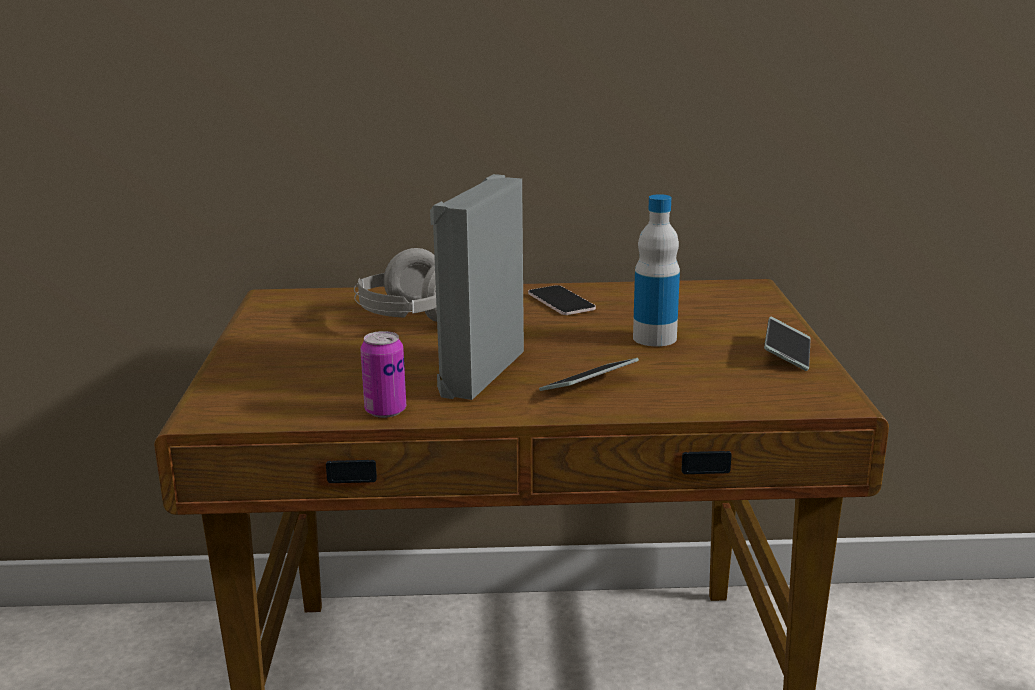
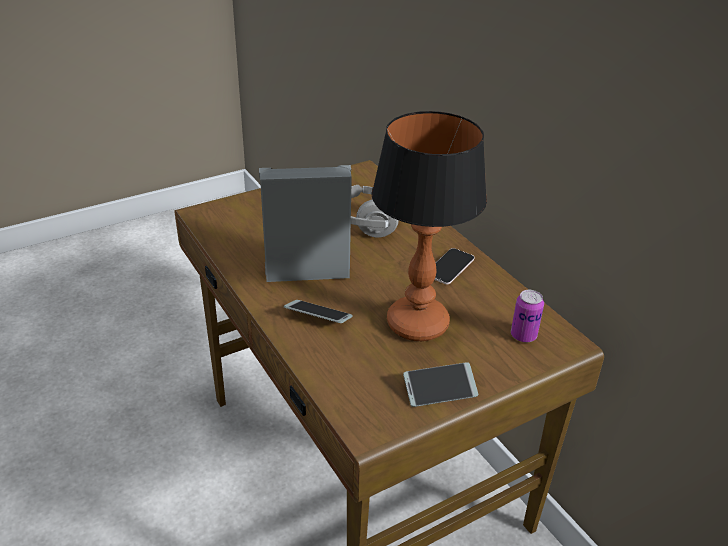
camera: 60 degrees right, 15 degrees up
can [360,331,406,418] -> can moved to [511,290,544,342]
bottle [633,194,680,346] -> table lamp [372,111,487,341]

